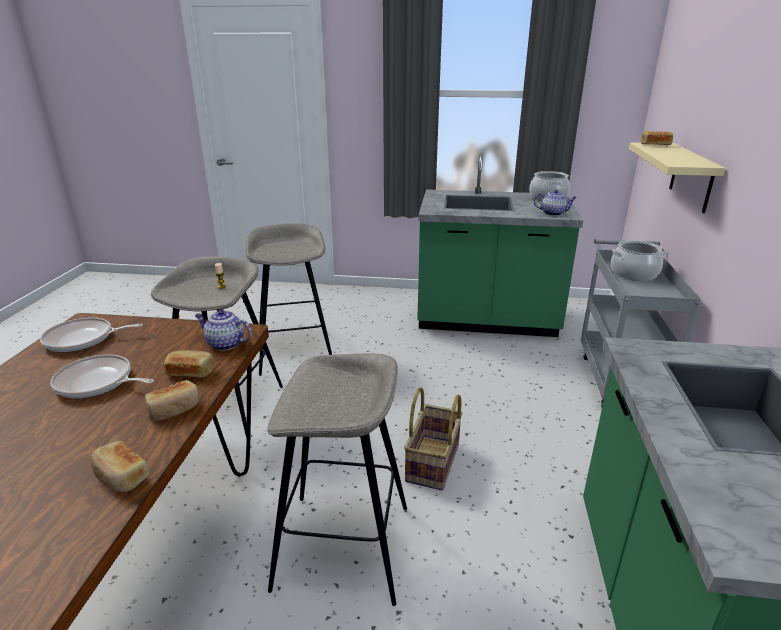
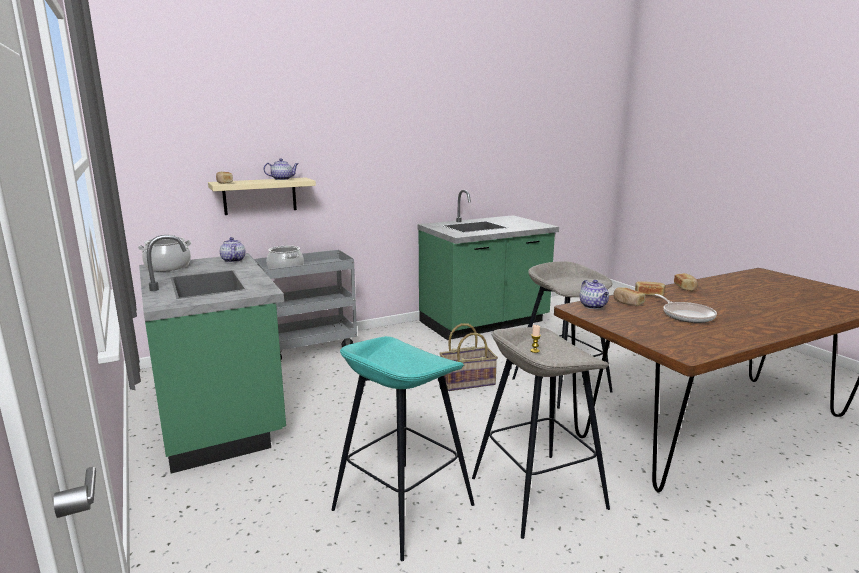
camera: 125 degrees left, 10 degrees down
frying pan [40,317,143,352] -> none
grey stool [245,223,332,376] -> turquoise stool [332,336,475,561]
none -> teapot [264,158,298,180]

